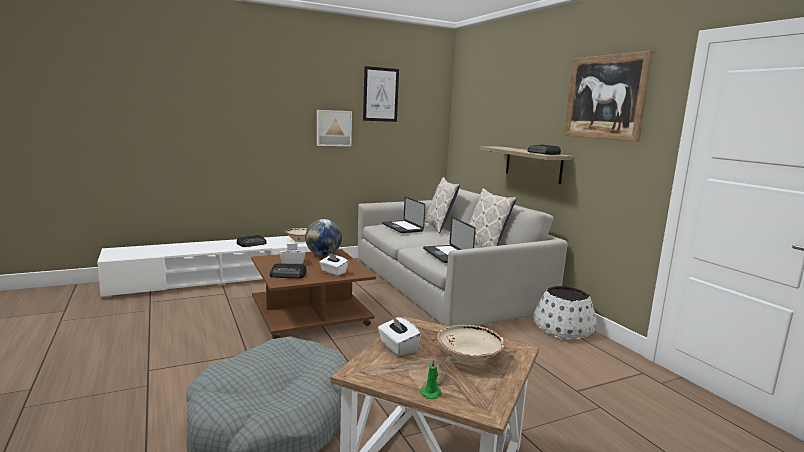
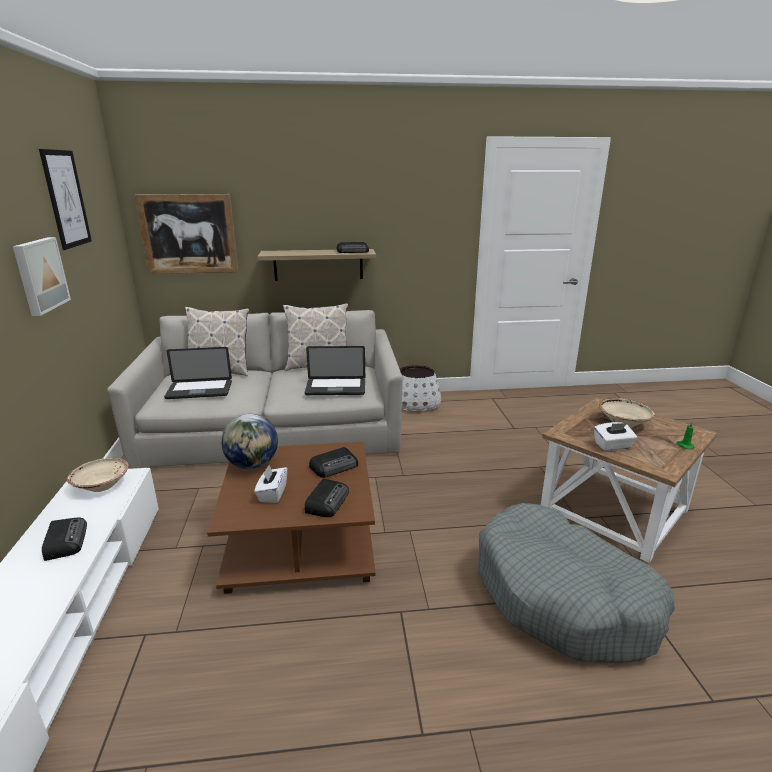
camera: 70 degrees left, 10 degrees up
white tissue box [319,252,349,276] -> radio [309,447,358,478]
picture [564,51,653,142] -> picture moved to [134,194,239,274]

